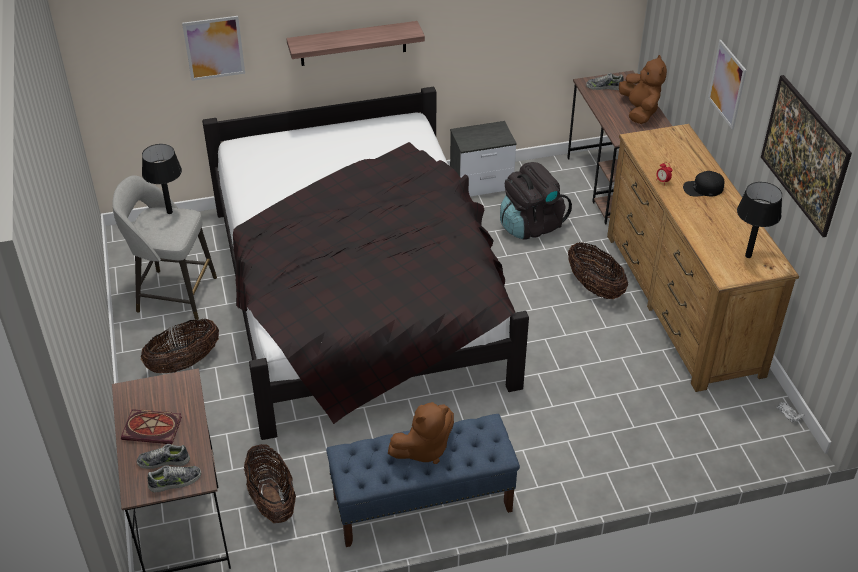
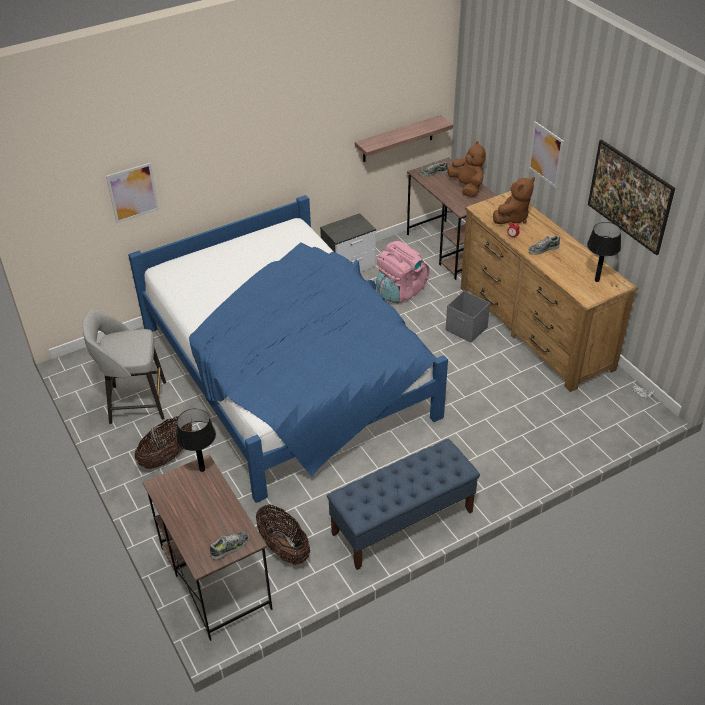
camera: 15 degrees left, 0 degrees up
book [121,409,182,444] -> none
shoe [137,444,190,469] -> shoe moved to [529,235,560,255]
black table lamp [142,144,182,214] -> black table lamp moved to [176,408,216,472]
black bed [202,87,529,440] -> blue bed [128,195,448,503]
shelf [286,21,425,66] -> shelf moved to [355,115,453,162]
brown plush toy [388,402,454,464] -> brown plush toy moved to [493,177,535,224]
black backpack [500,162,572,240] -> pink backpack [376,241,430,303]
basket [568,242,628,299] -> grey storage box [446,291,490,343]
black cap [683,171,724,196] -> none

